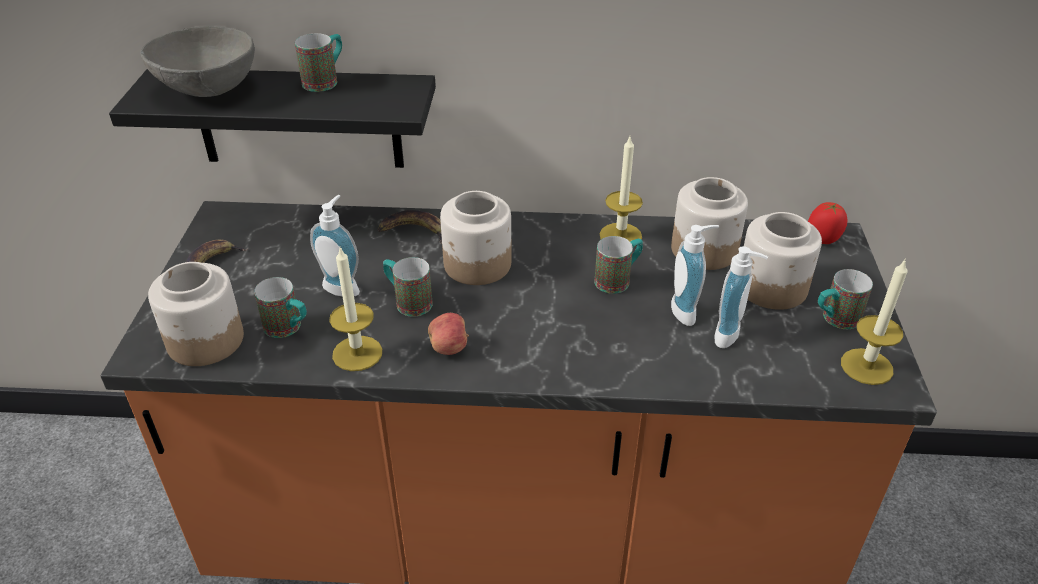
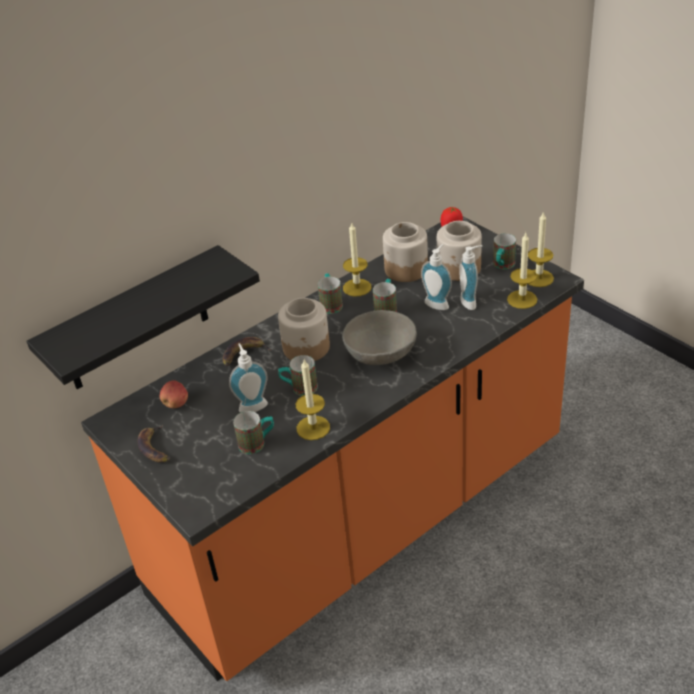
camera: 40 degrees left, 0 degrees up
grey bowl [140,26,255,97] -> grey bowl moved to [342,310,417,365]
jar [148,262,244,366] -> none
mug [295,33,342,92] -> mug moved to [318,273,343,314]
apple [428,313,469,355] -> apple moved to [160,380,188,408]
none -> candle [507,233,537,309]

